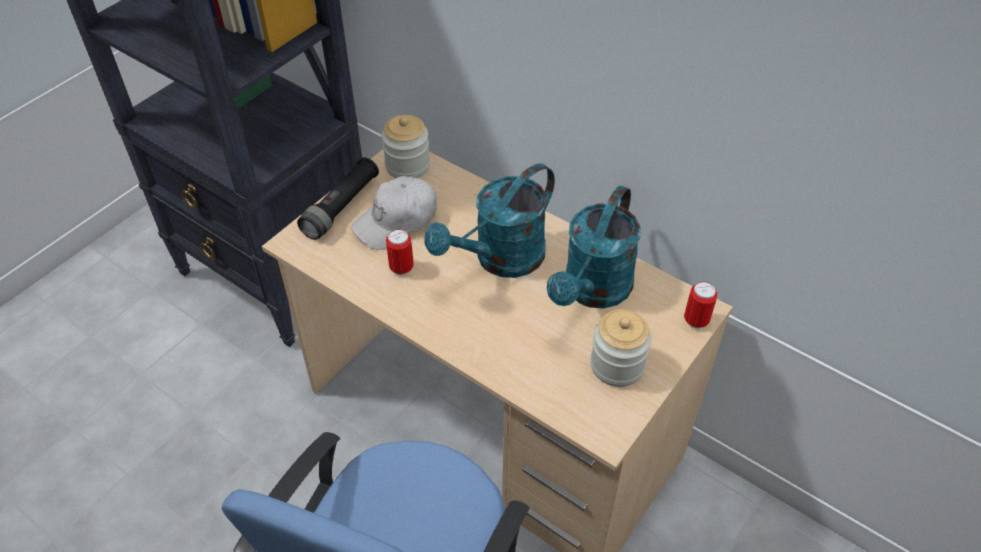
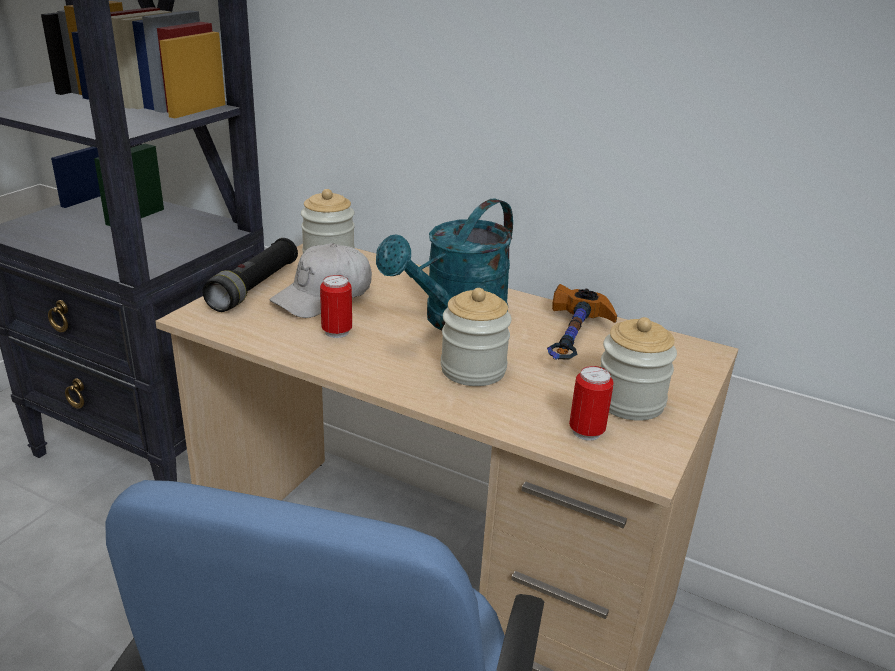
camera: 10 degrees left, 20 degrees down
turquoise watering can [547,185,641,308] -> hammer [547,284,617,360]
can [684,282,717,329] -> can moved to [569,366,614,441]
none -> jar [441,288,512,386]

